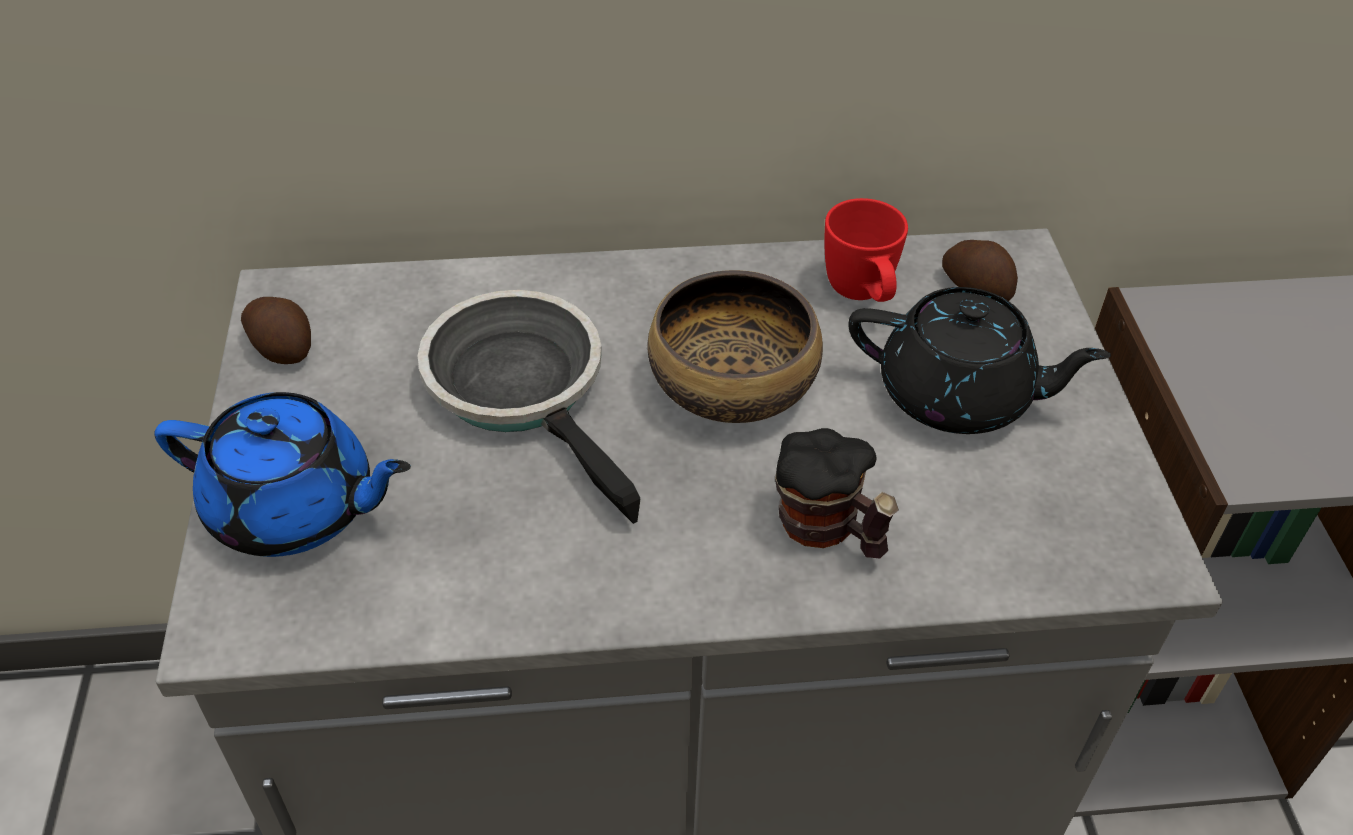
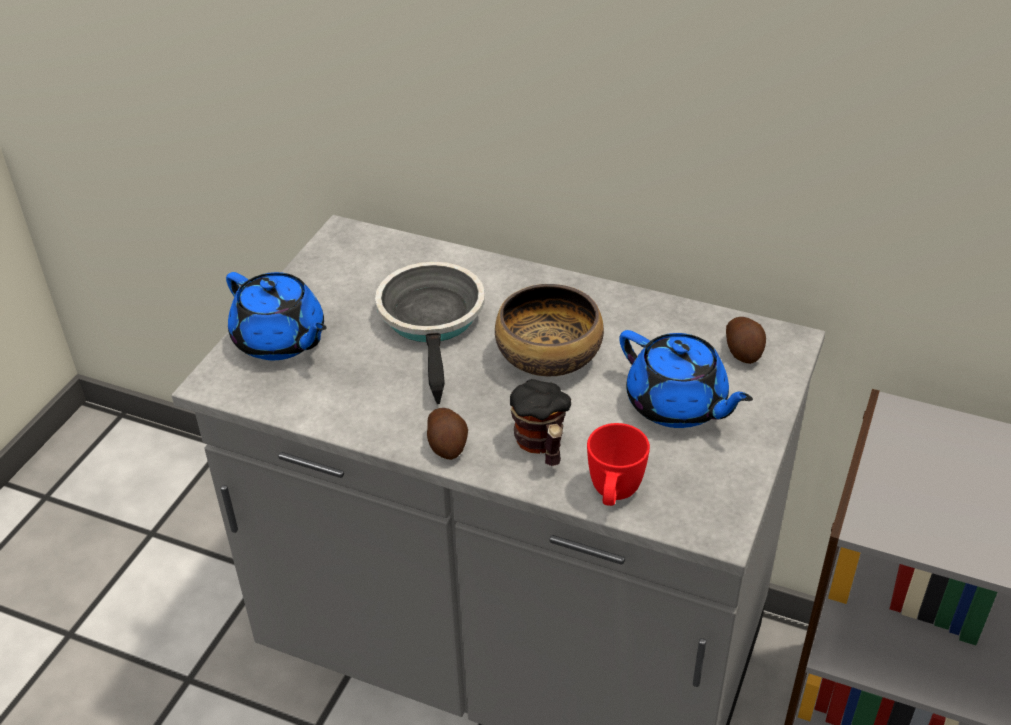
camera: 30 degrees right, 5 degrees down
potato [241,297,311,364] -> potato moved to [427,408,468,460]
red mug [824,198,908,302] -> red mug moved to [587,423,650,506]
black teapot [848,287,1111,434] -> blue teapot [619,330,753,428]

